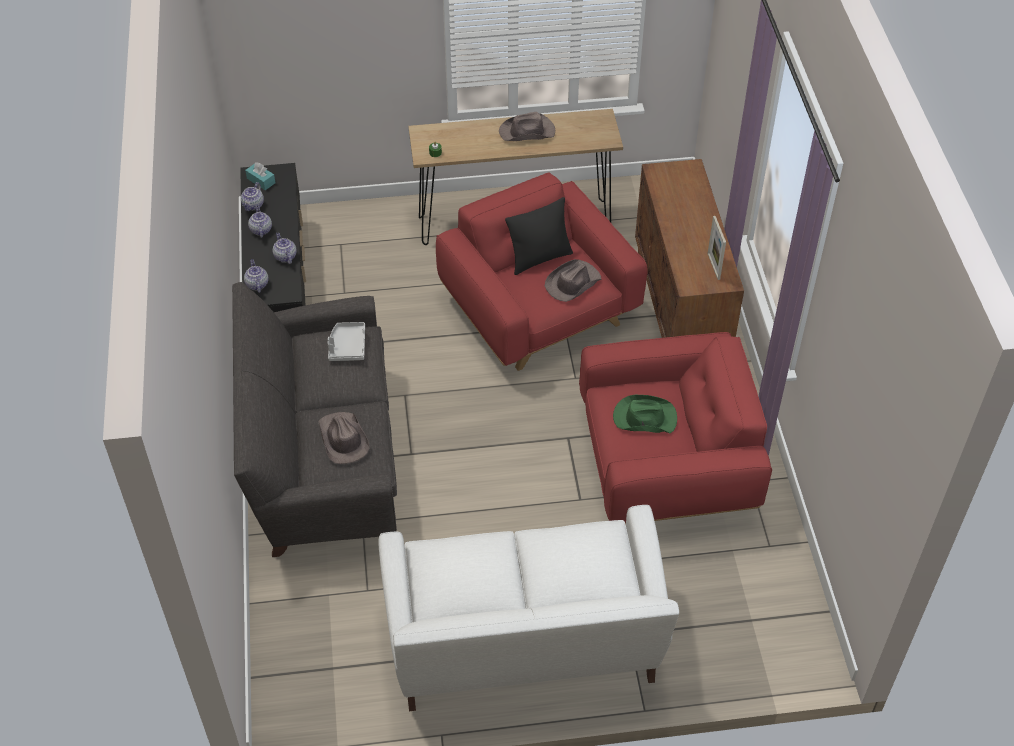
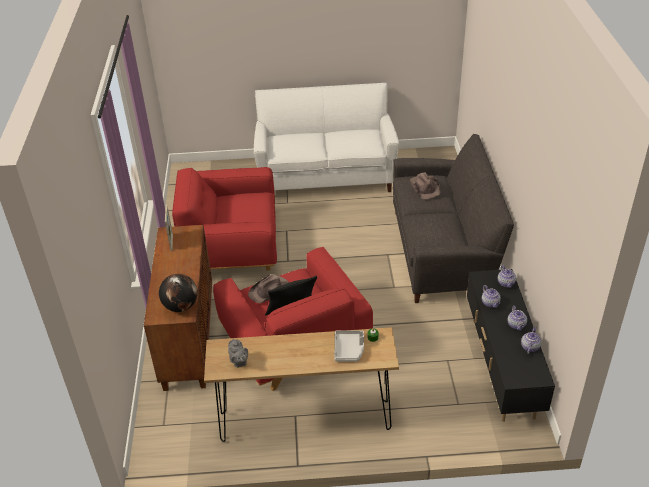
camera: 175 degrees left, 10 degrees down
turquoise tissue box [245,162,275,190] -> none
grey tray [328,322,365,361] -> grey tray moved to [334,330,364,362]
brown hat [499,112,555,141] -> none
green hat [613,395,677,433] -> none
none -> globe [159,274,198,312]
none -> grey teapot [228,339,248,368]

